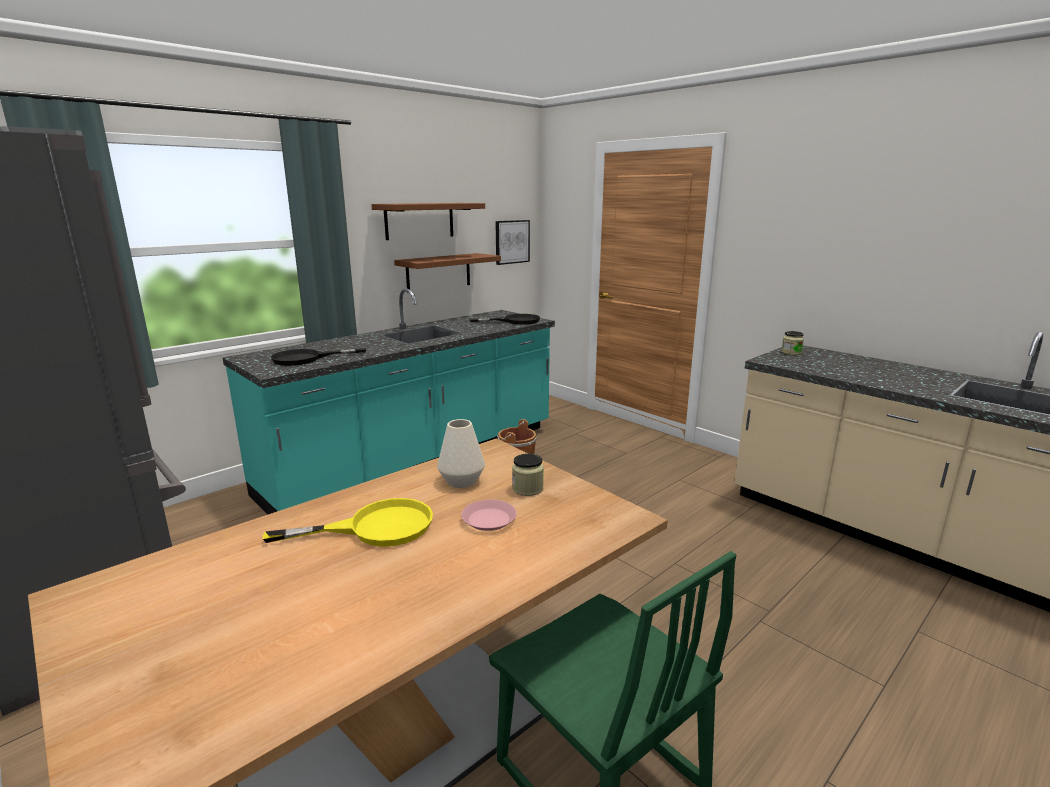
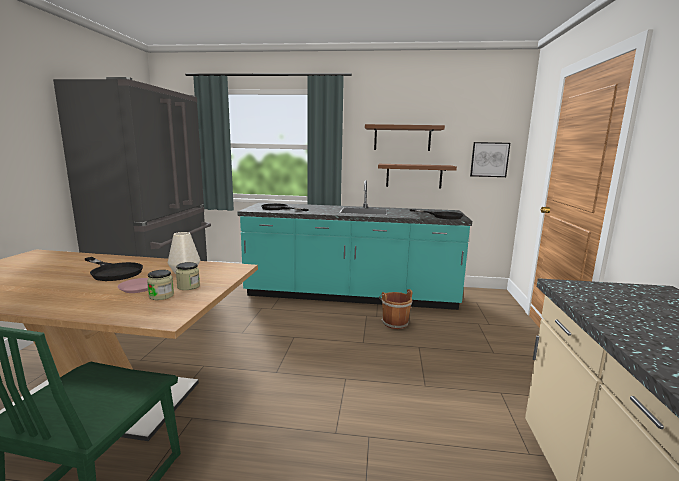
camera: 50 degrees right, 5 degrees down
yellow frying pan [263,498,433,547] -> black frying pan [84,257,143,281]
jar [781,331,804,355] -> jar moved to [147,270,174,300]

